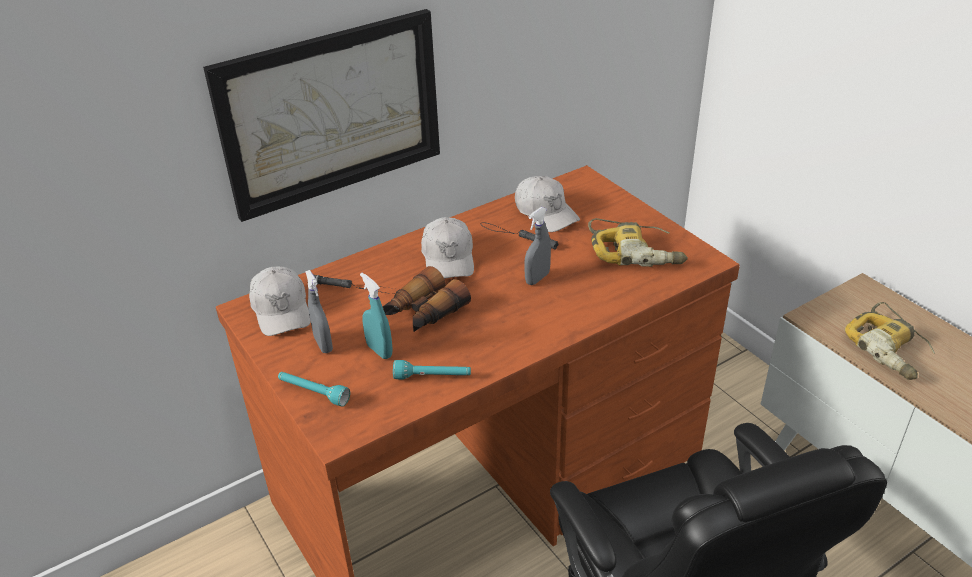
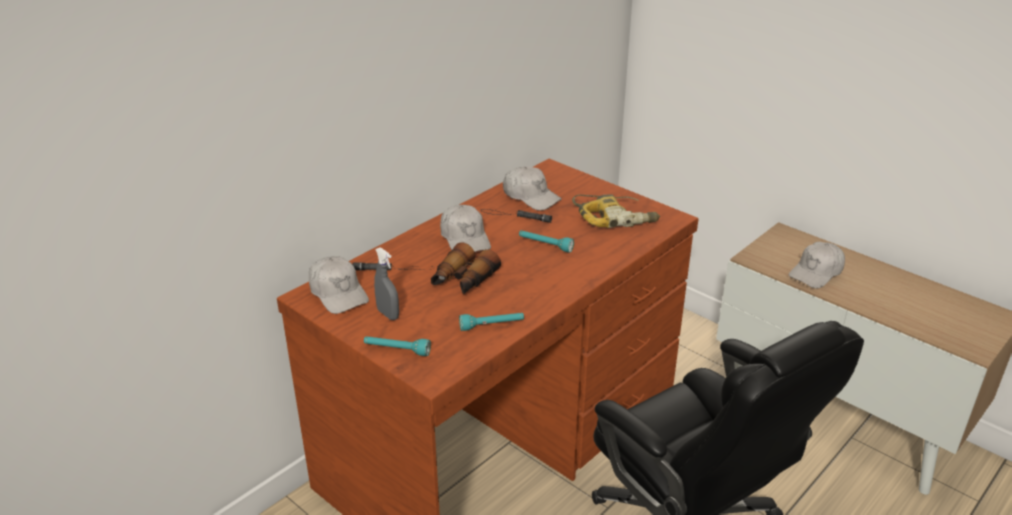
camera: 15 degrees left, 5 degrees down
picture [203,9,440,222] -> none
turquoise spray bottle [360,273,393,359] -> none
grey spray bottle [524,207,551,285] -> turquoise flashlight [519,230,574,253]
power drill [845,302,935,380] -> white cap [789,242,845,289]

